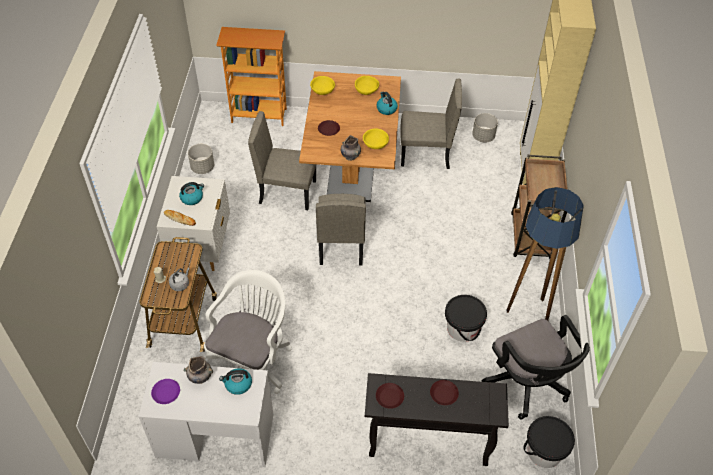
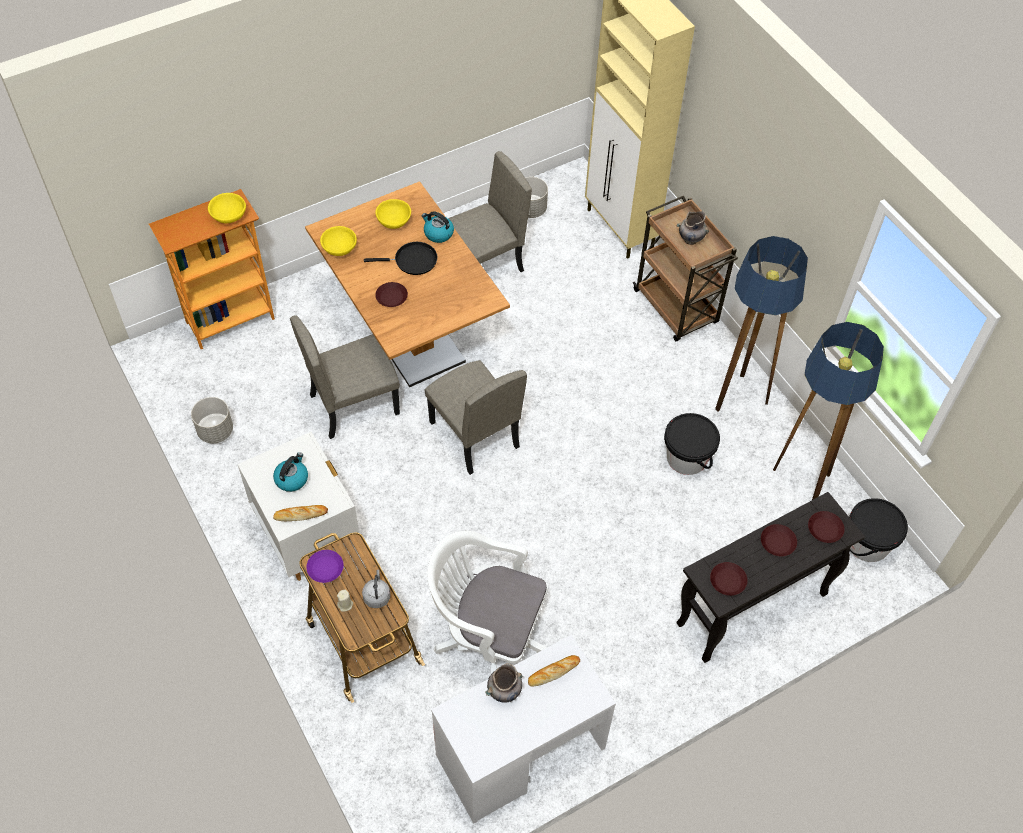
camera: 35 degrees left, 5 degrees up
purple plate [151,379,180,404] -> purple plate moved to [306,550,344,583]
white office chair [204,270,292,394] -> white office chair turned 60 degrees counterclockwise [428,531,548,674]
kettle [219,368,252,395] -> bread [528,655,580,686]
grey vase [341,135,361,161] -> grey vase moved to [676,211,709,245]
yellow bowl [363,128,389,149] -> yellow bowl moved to [208,193,246,223]
black office chair [481,315,590,419] -> floor lamp [773,322,884,500]
none -> black frying pan [364,242,437,275]
none -> brown plate [808,511,845,543]

